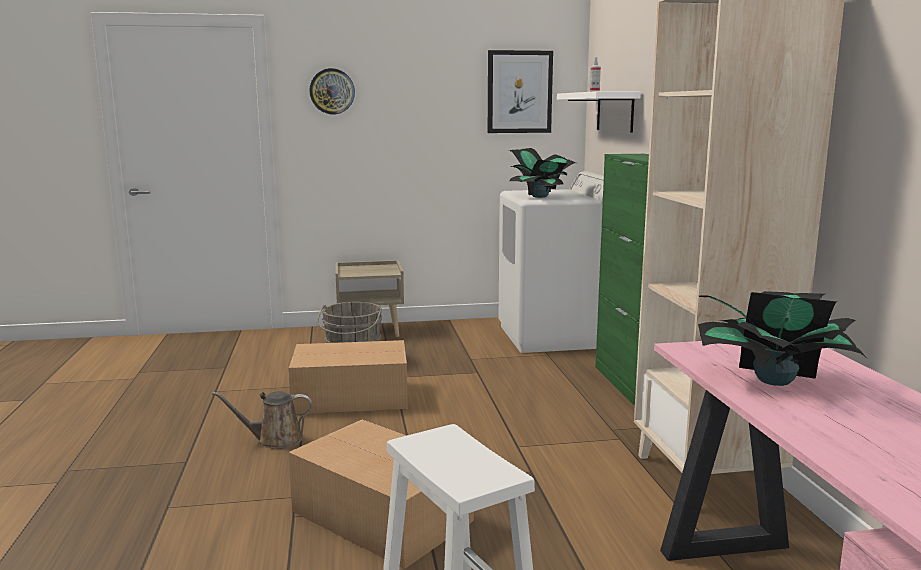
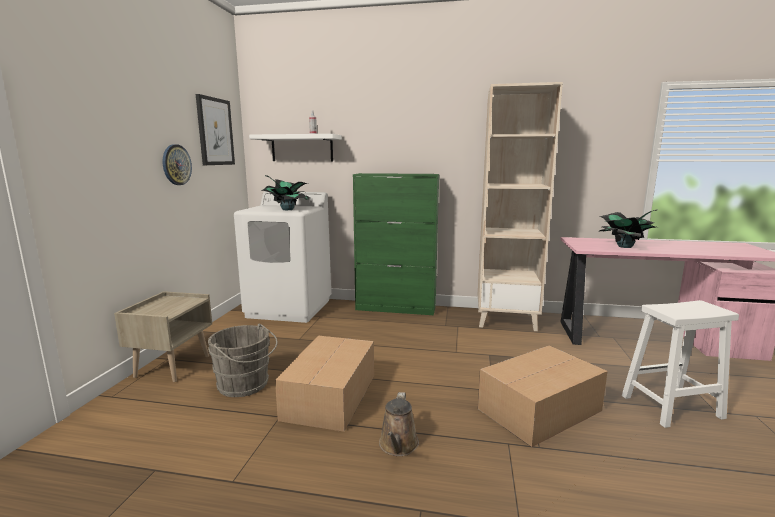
camera: 70 degrees left, 0 degrees up
wall clock [309,68,355,114] -> wall clock moved to [162,144,192,185]

